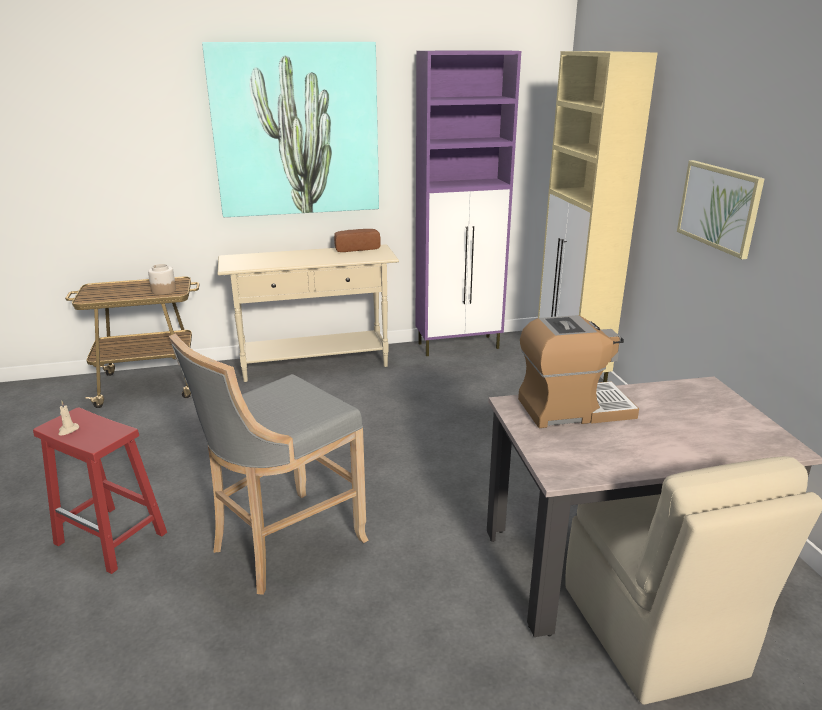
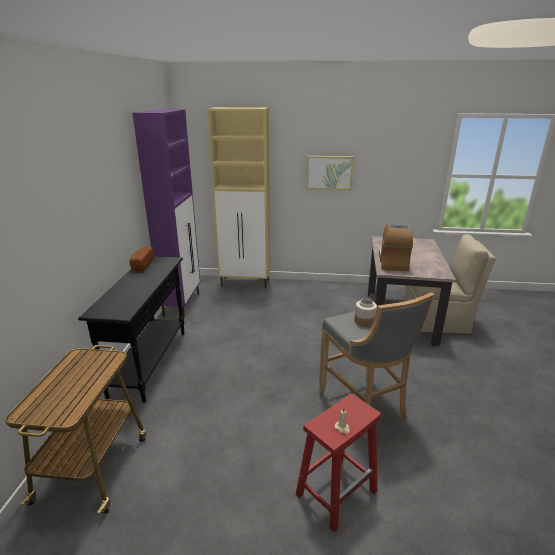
camera: 70 degrees left, 0 degrees up
jar [148,264,176,295] -> jar moved to [355,299,377,327]
picture [202,42,379,217] -> none
beige console table [218,244,399,382] -> black console table [78,256,185,403]

